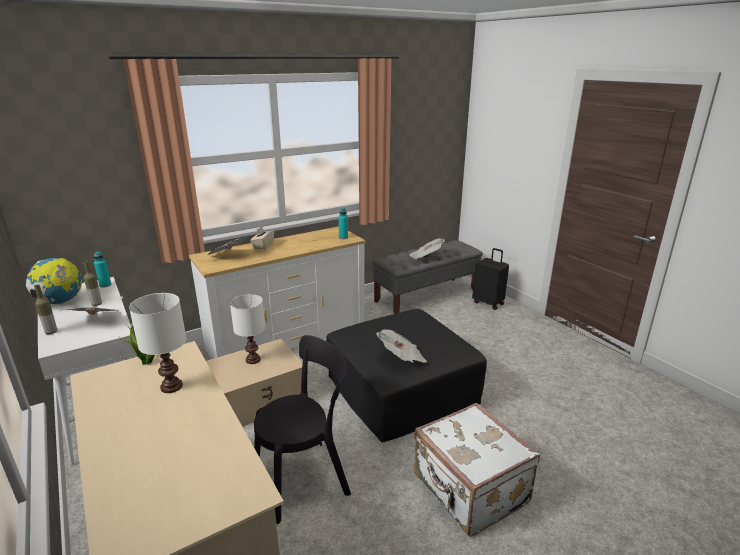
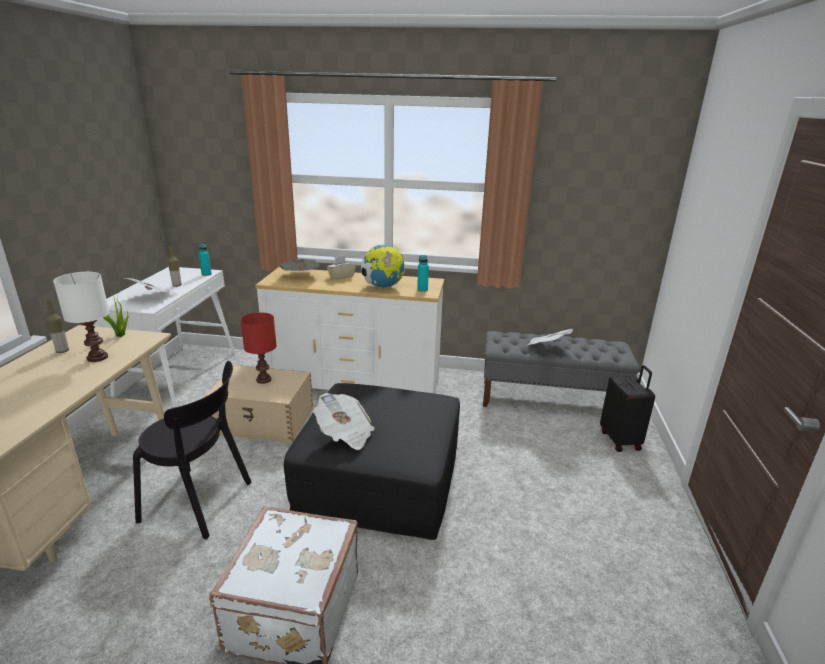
camera: 40 degrees right, 0 degrees up
globe [26,258,82,305] -> globe moved to [361,245,405,288]
bottle [34,285,57,334] -> bottle moved to [46,300,69,353]
white table lamp [230,294,265,364] -> red table lamp [240,312,277,384]

